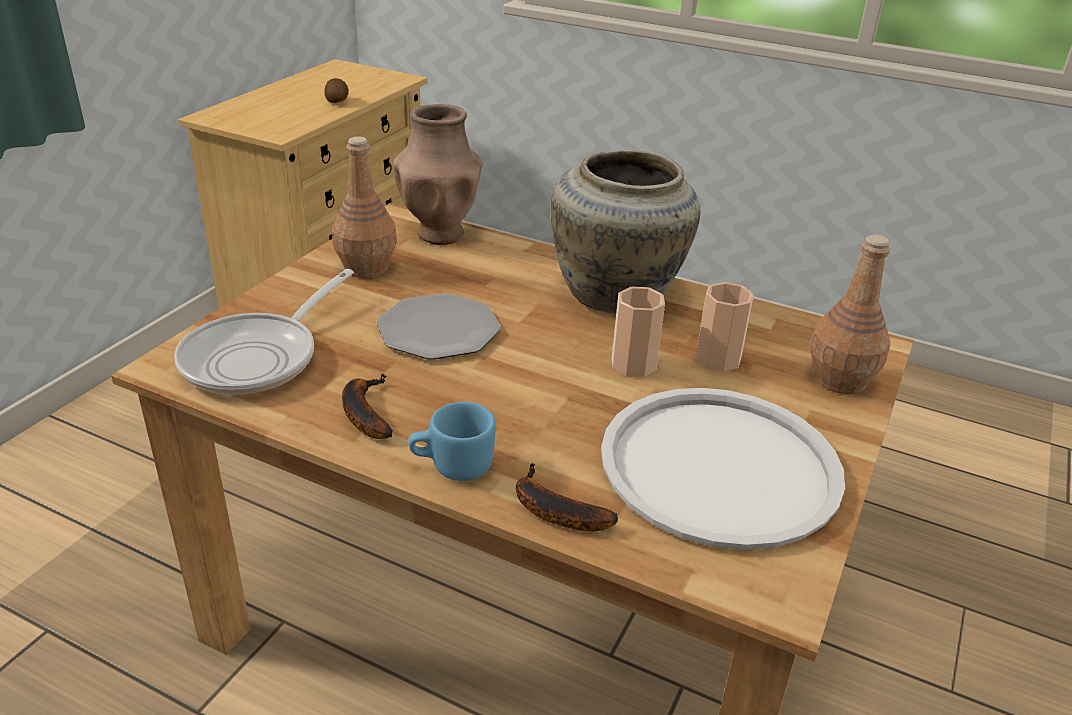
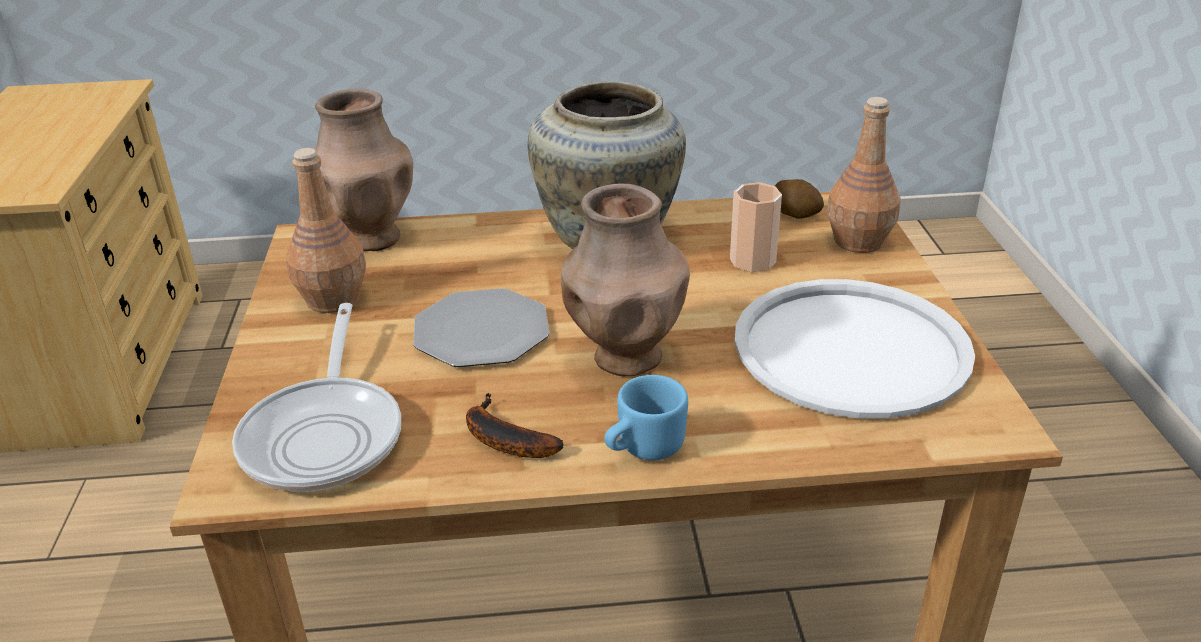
camera: 30 degrees left, 0 degrees up
potato [324,78,349,103] -> potato moved to [775,179,824,219]
banana [516,463,618,532] -> none
cup [612,287,665,377] -> none
none -> brown vase [561,184,690,376]

